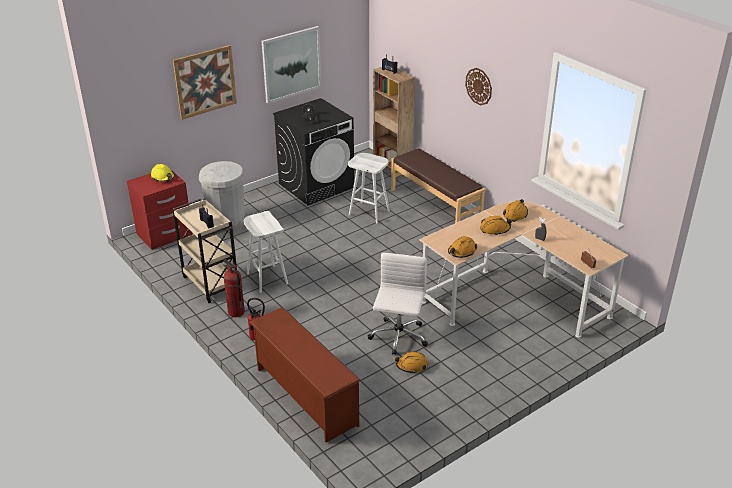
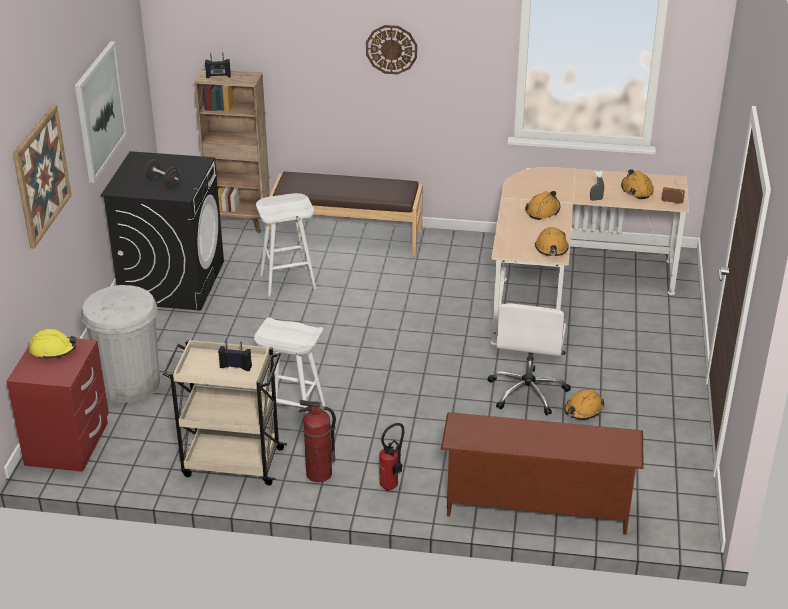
camera: 45 degrees left, 0 degrees up
white office chair [368,253,428,355] -> white office chair turned 135 degrees counterclockwise [488,303,571,415]
orange hard hat [503,199,528,222] -> orange hard hat moved to [621,169,654,199]

